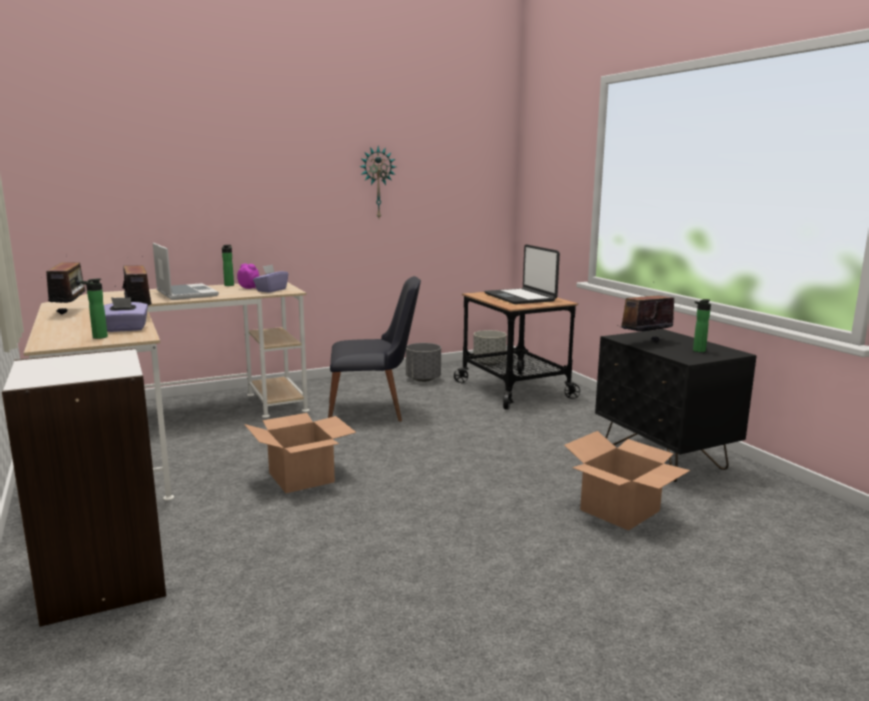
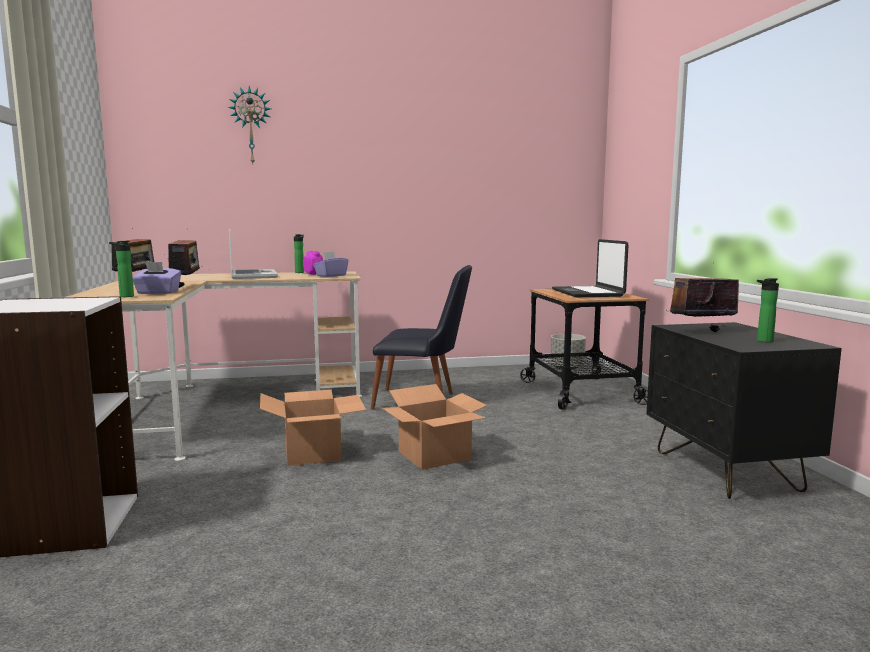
camera: 15 degrees right, 5 degrees down
wall clock [359,146,396,218] -> wall clock moved to [228,86,271,164]
grey planter [406,343,441,382] -> none
cardboard box [564,431,690,531] -> cardboard box moved to [382,384,487,470]

